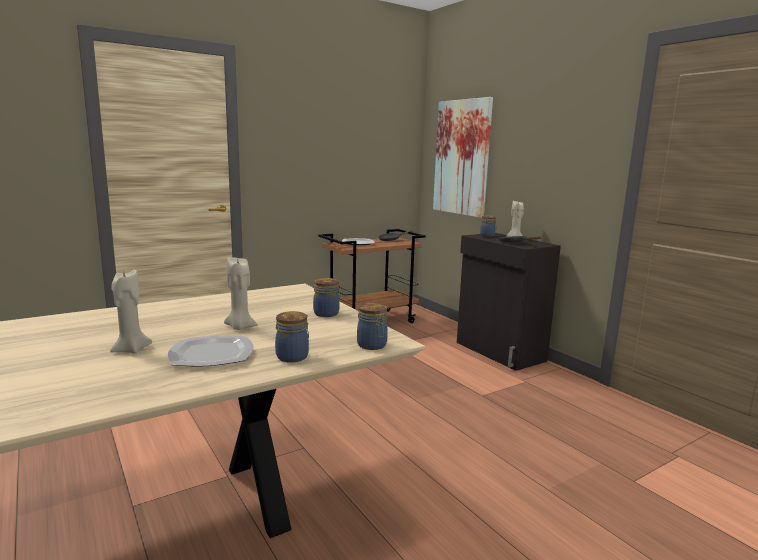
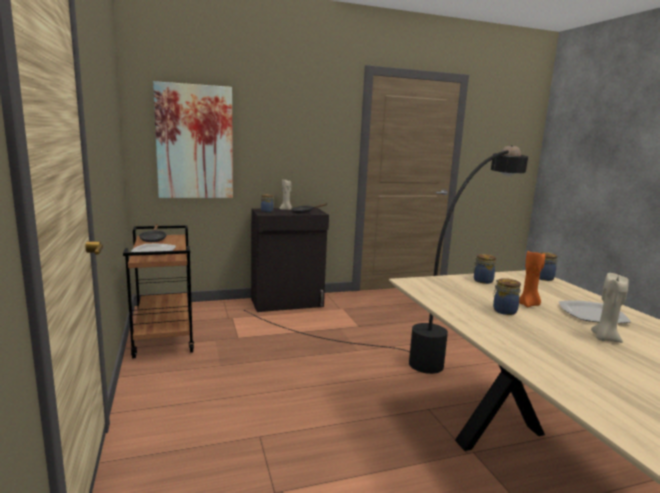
camera: 75 degrees left, 0 degrees up
beige candle [224,257,257,330] -> orange candle [519,250,545,307]
jar [275,311,309,362] -> jar moved to [493,278,521,315]
none -> black floor lamp [244,145,528,374]

